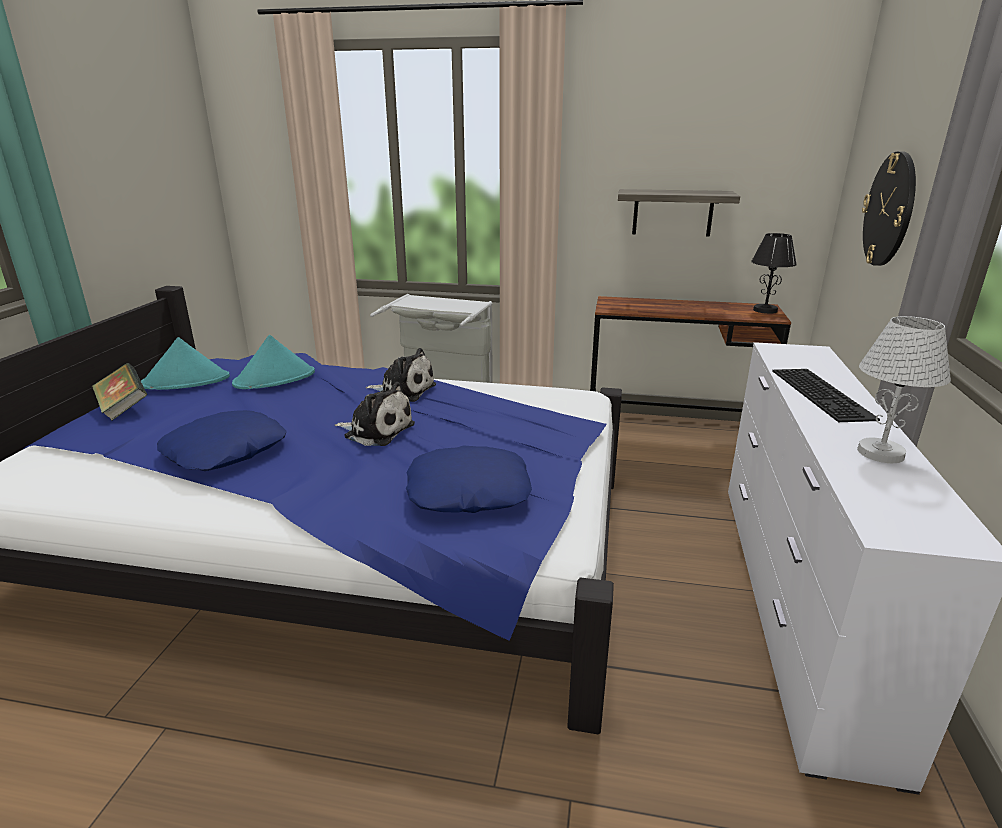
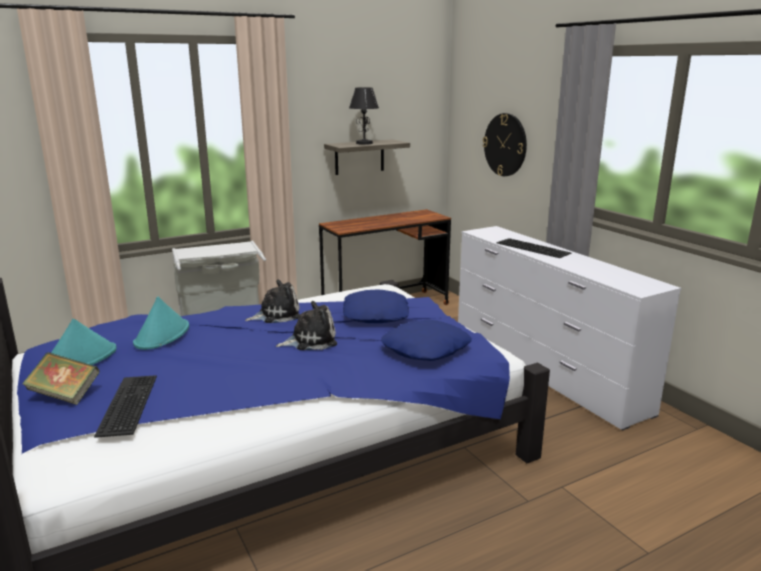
camera: 40 degrees left, 5 degrees down
blue pillow [157,410,287,471] -> blue pillow moved to [343,289,409,323]
black table lamp [751,233,797,314] -> black table lamp moved to [349,87,379,145]
white table lamp [857,316,951,463] -> none
none -> keyboard [94,375,157,438]

